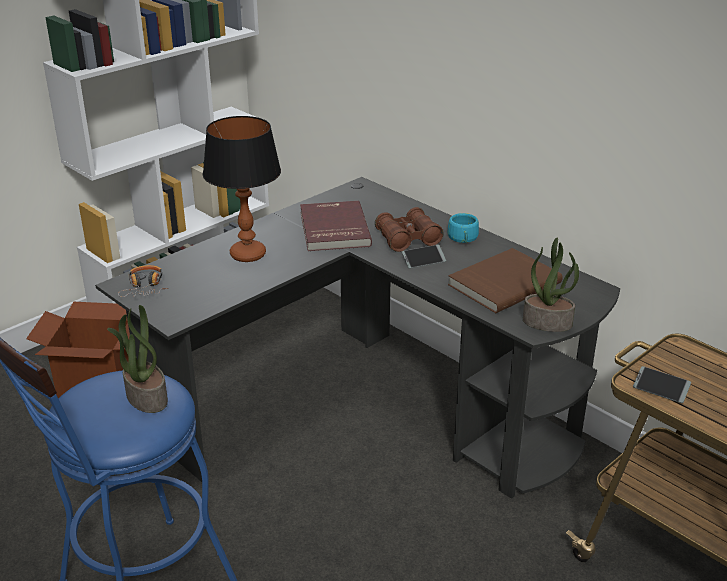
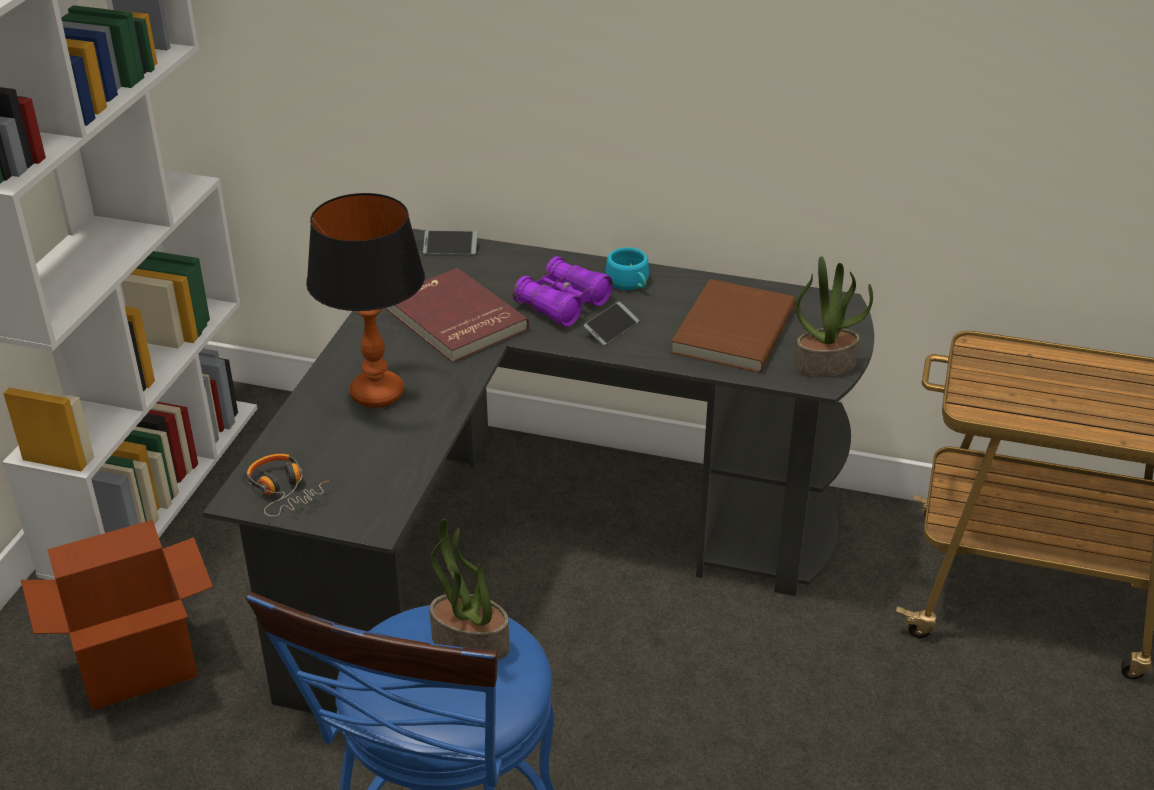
camera: 30 degrees left, 5 degrees up
brown binoculars [375,207,444,252] -> purple binoculars [513,256,613,327]
phone [633,366,691,403] -> phone moved to [423,231,477,255]

